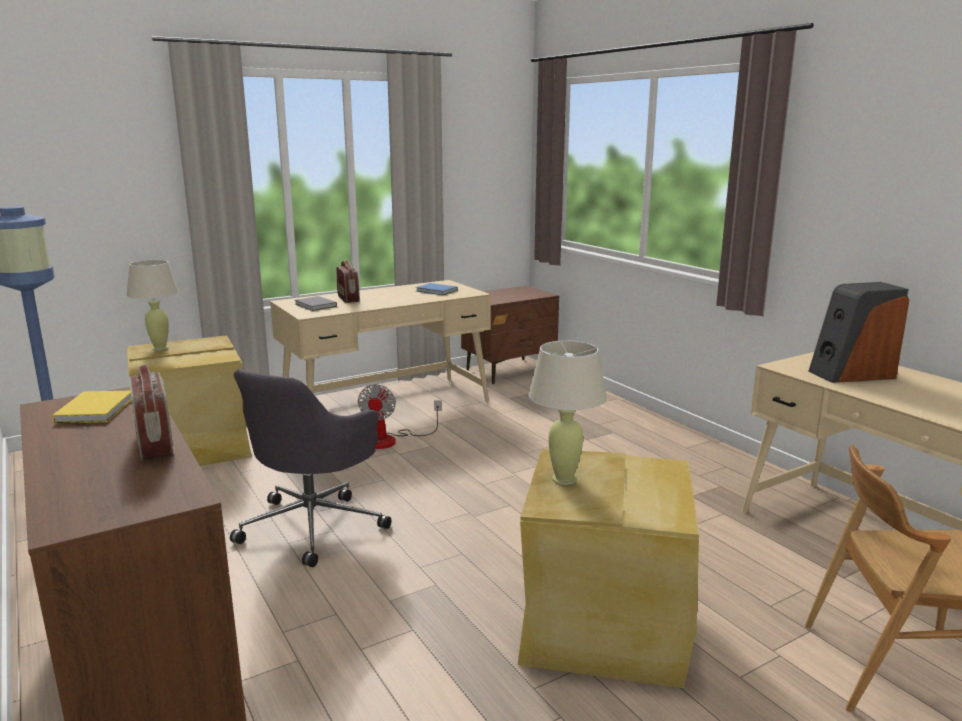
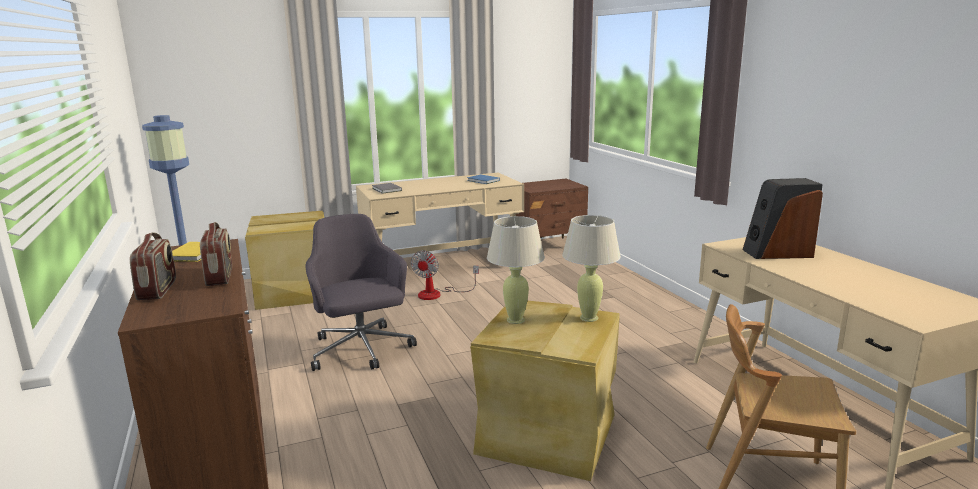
camera: 10 degrees right, 0 degrees up
beige table lamp [126,260,179,350] -> beige table lamp moved to [562,215,621,322]
grey office chair [230,369,391,567] -> grey office chair turned 120 degrees clockwise [305,214,417,371]
radio [337,260,360,303] -> radio moved to [130,232,176,301]

